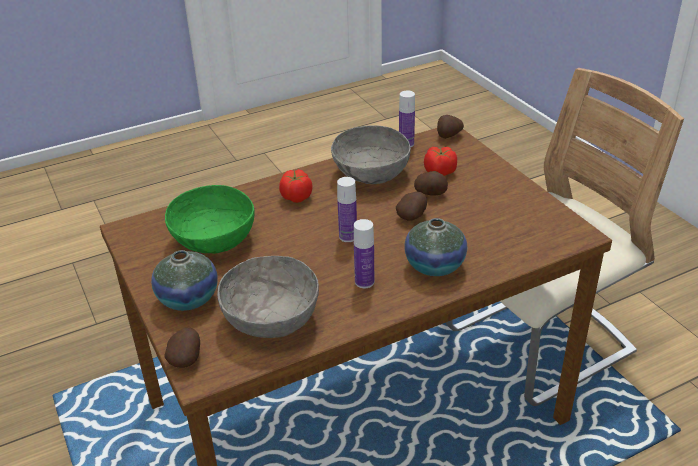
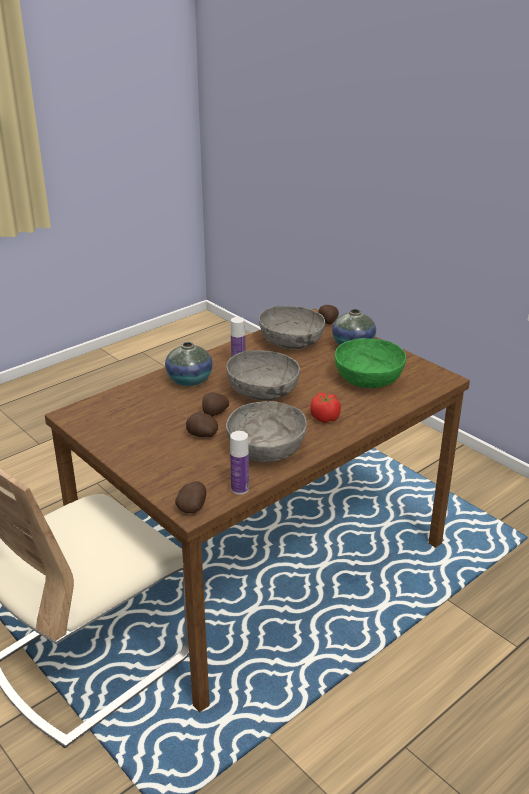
camera: 165 degrees right, 5 degrees down
bottle [337,177,357,242] -> grey bowl [226,350,300,401]
tomato [424,147,457,176] -> none

